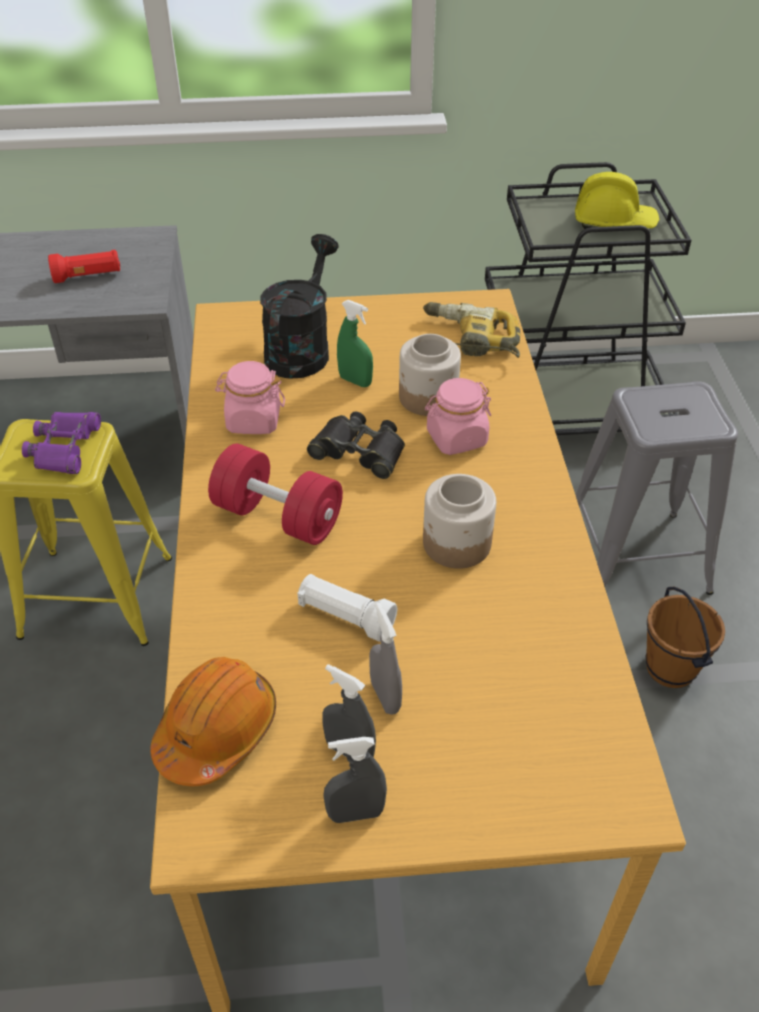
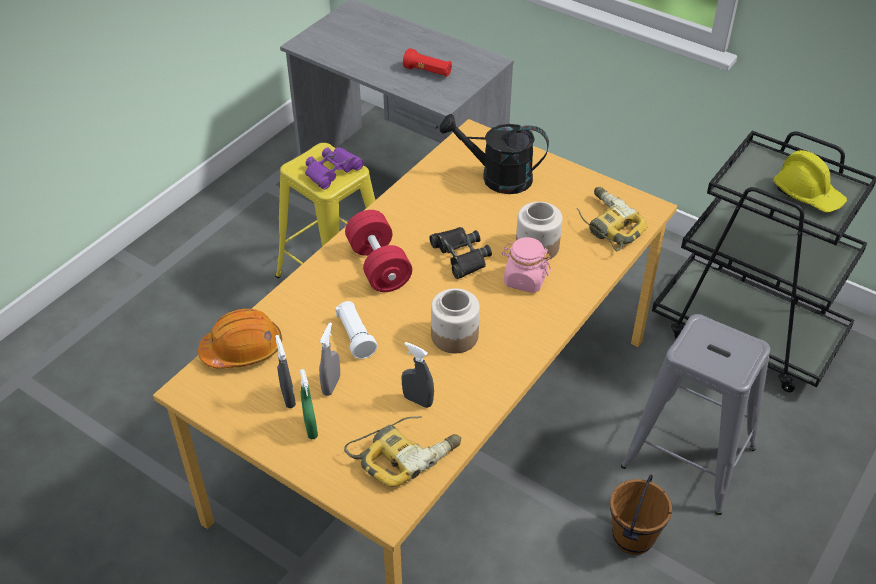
camera: 40 degrees right, 0 degrees up
pink jar [215,361,285,434] -> none
black watering can [260,234,339,379] -> black watering can turned 135 degrees counterclockwise [440,114,549,194]
grey spray bottle [323,737,387,823] -> grey spray bottle moved to [402,342,434,408]
green spray bottle [337,300,373,387] -> green spray bottle moved to [300,369,318,439]
none -> power drill [344,416,461,487]

